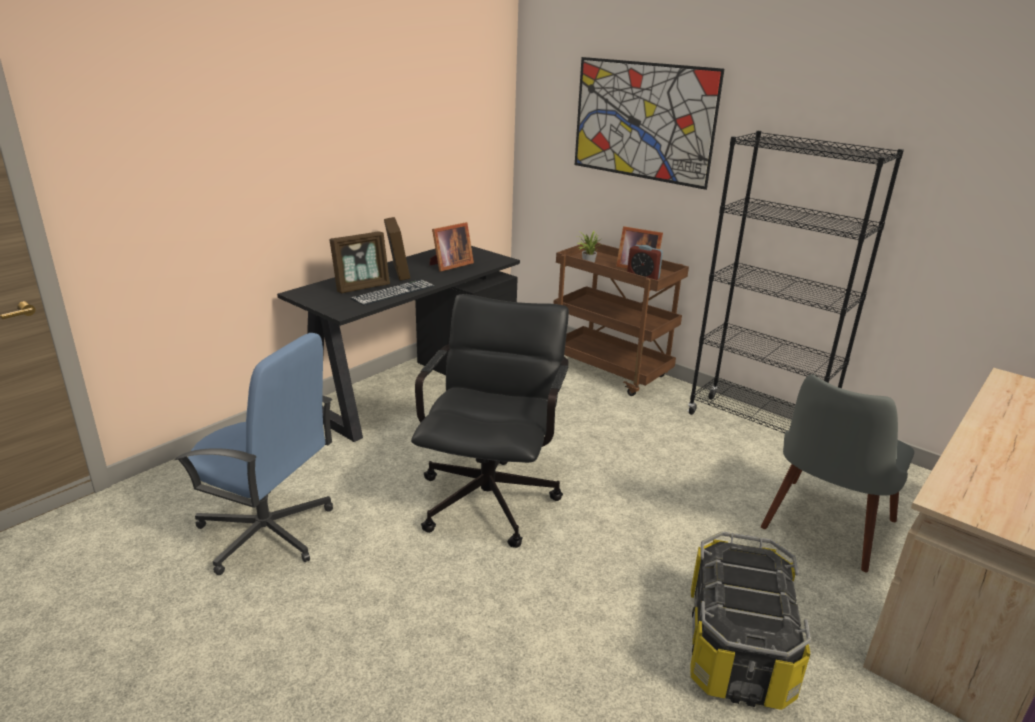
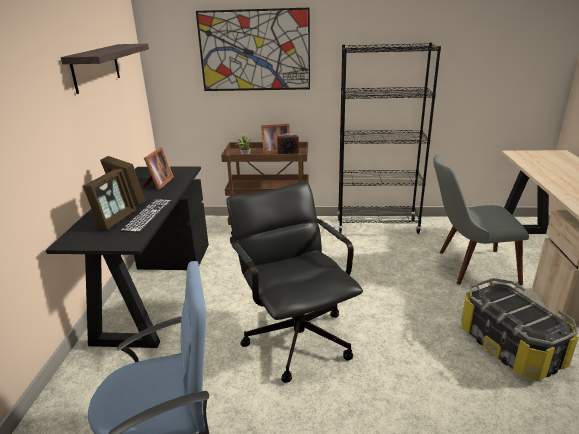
camera: 35 degrees left, 0 degrees up
grey chair [761,374,914,572] -> grey chair turned 90 degrees clockwise [433,155,529,285]
none -> shelf [60,44,149,94]

